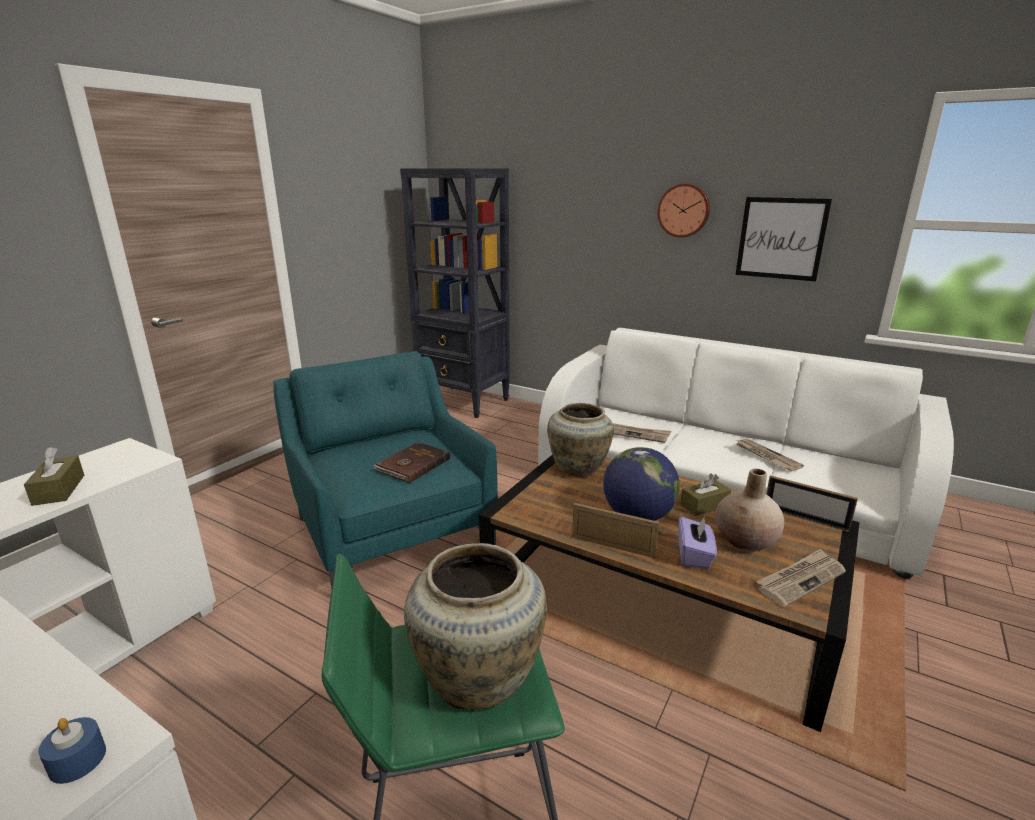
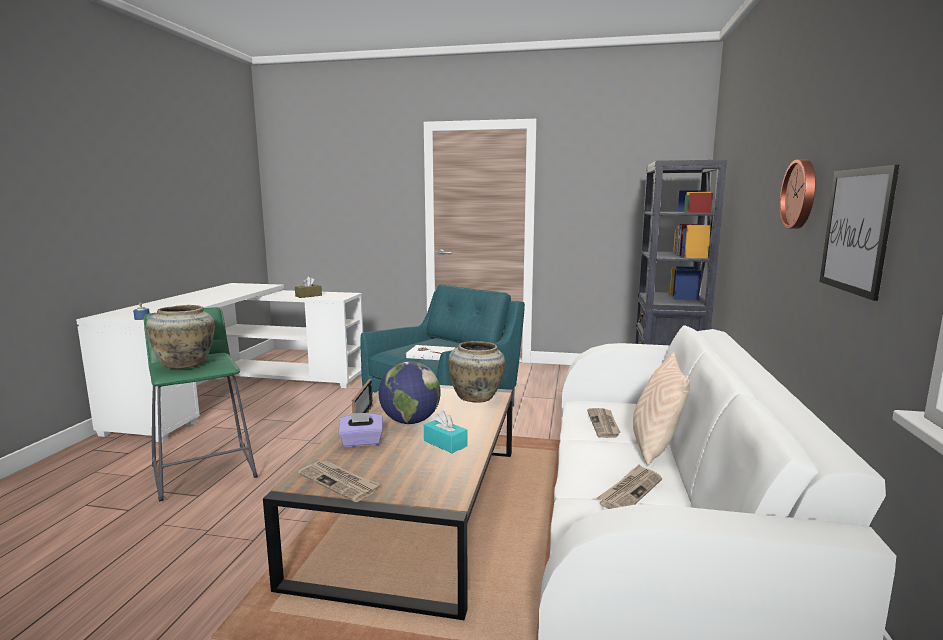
camera: 70 degrees right, 10 degrees down
brown book [373,442,450,483] -> white book [406,345,456,360]
brown tissue box [680,473,731,516] -> turquoise tissue box [424,411,467,453]
beige vase [715,469,784,551] -> none
picture frame [766,475,858,532] -> none
none -> beige pillow [633,352,690,465]

